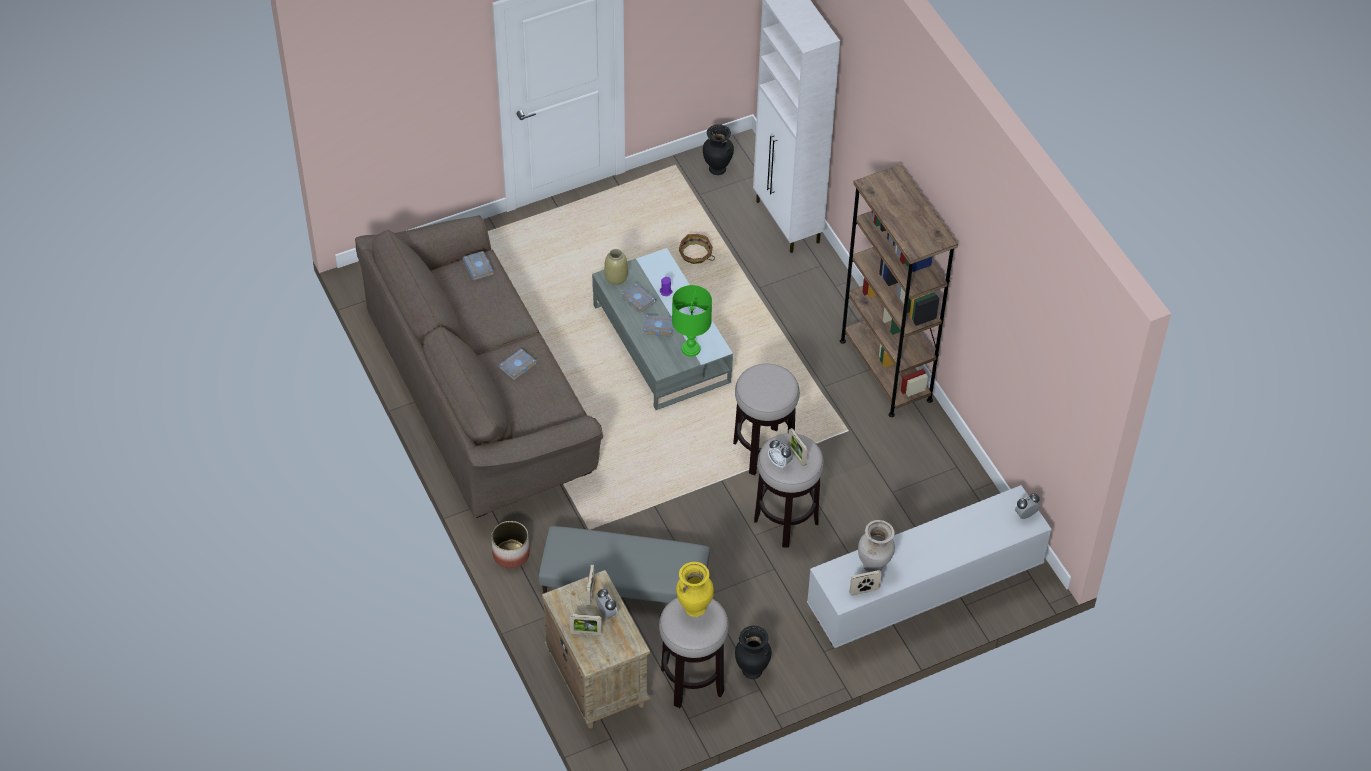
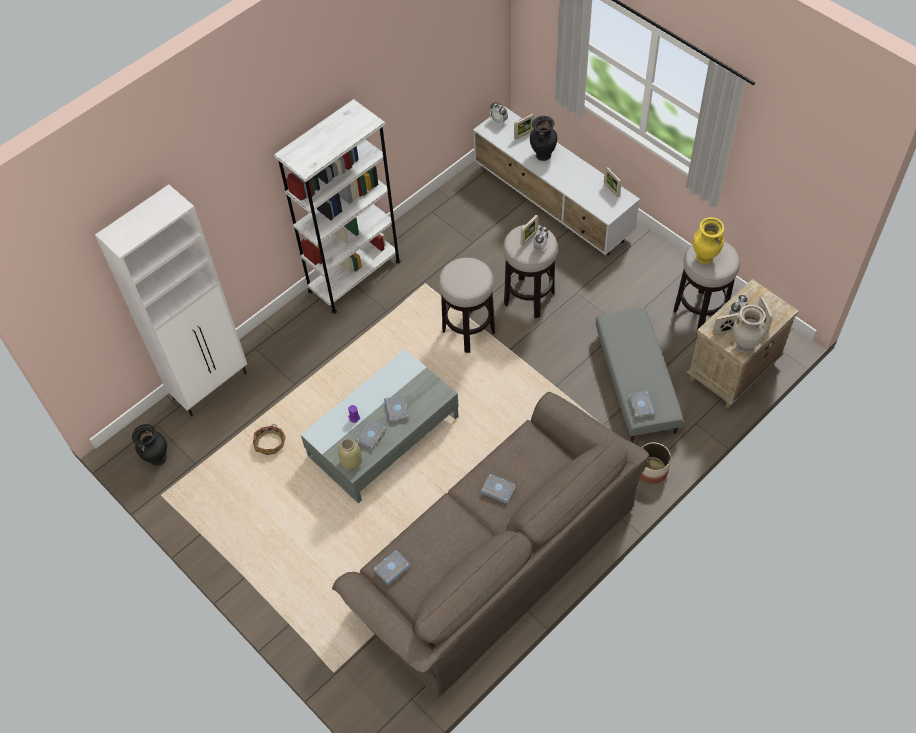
camera: 105 degrees left, 5 degrees up
green table lamp [672,285,712,357] -> none
black vase [735,626,772,679] -> black vase moved to [530,116,557,161]
brown bookcase [840,165,958,417] -> white bookcase [274,99,401,313]
beige vase [858,520,895,572] -> beige vase moved to [733,304,766,353]
none -> picture frame [514,114,534,140]
none -> grey book [628,391,656,419]

